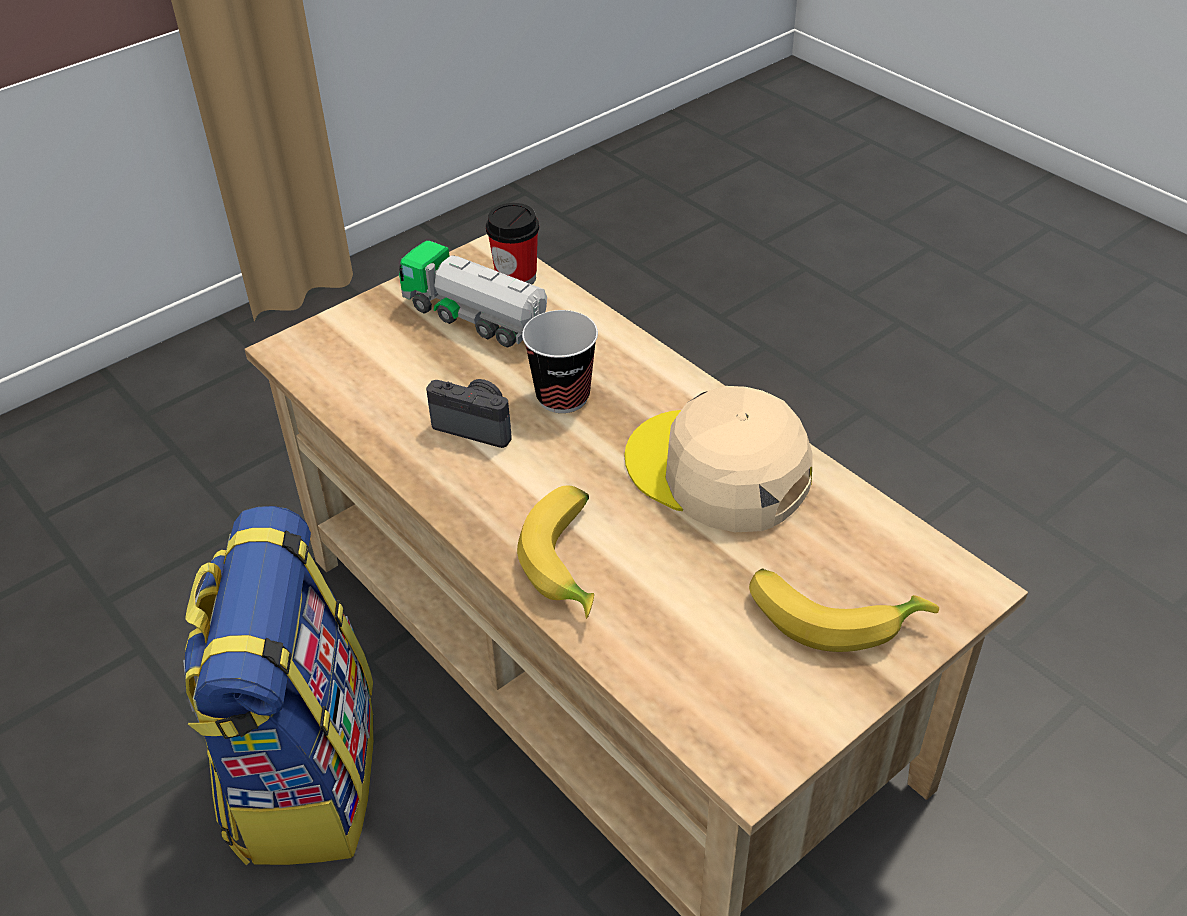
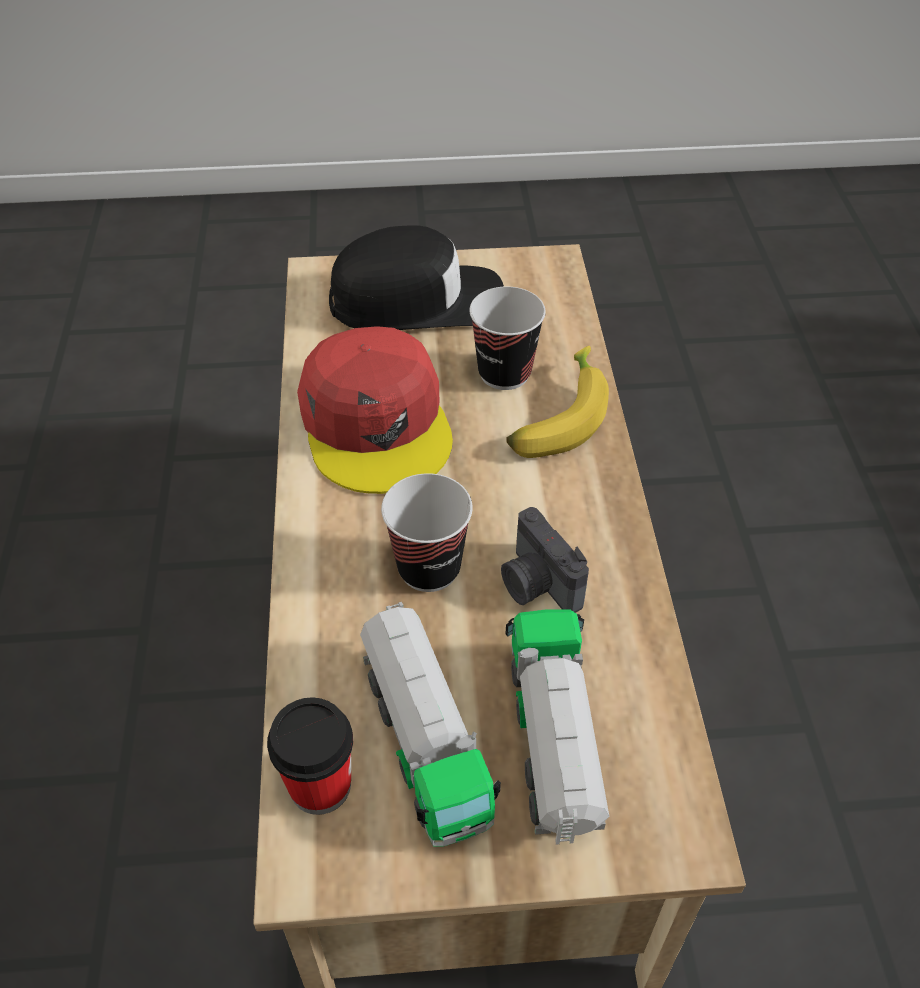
camera: 145 degrees left, 5 degrees up
backpack [183,506,374,866] -> none
beige cap [625,386,812,532] -> red cap [297,326,453,494]
banana [749,568,939,652] -> black cap [329,225,504,330]
none -> cup [469,287,546,390]
none -> toy truck [505,609,609,845]

